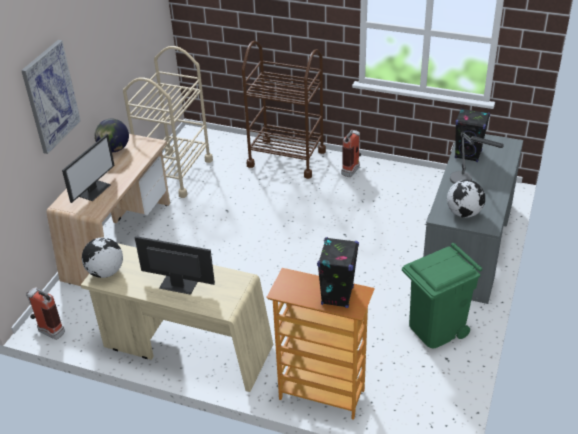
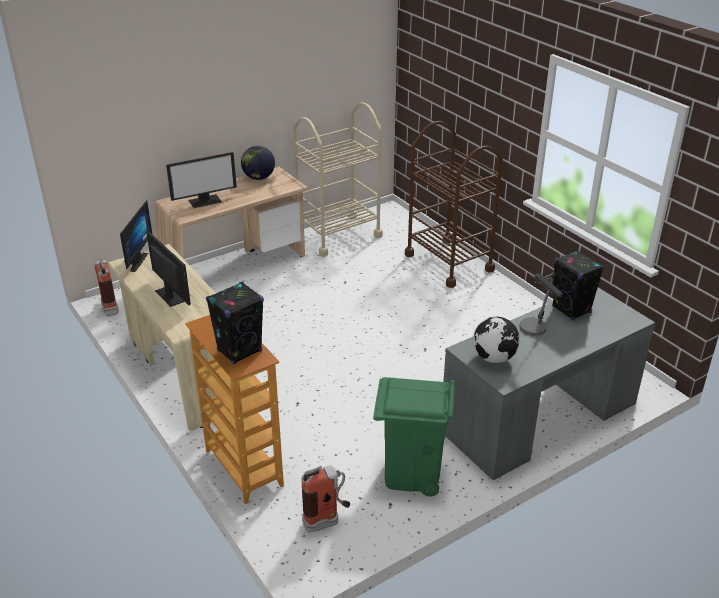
camera: 35 degrees right, 5 degrees down
picture [21,40,81,154] -> none
globe [82,237,123,278] -> monitor [120,200,152,272]
fire extinguisher [341,130,361,177] -> fire extinguisher moved to [301,466,350,533]

